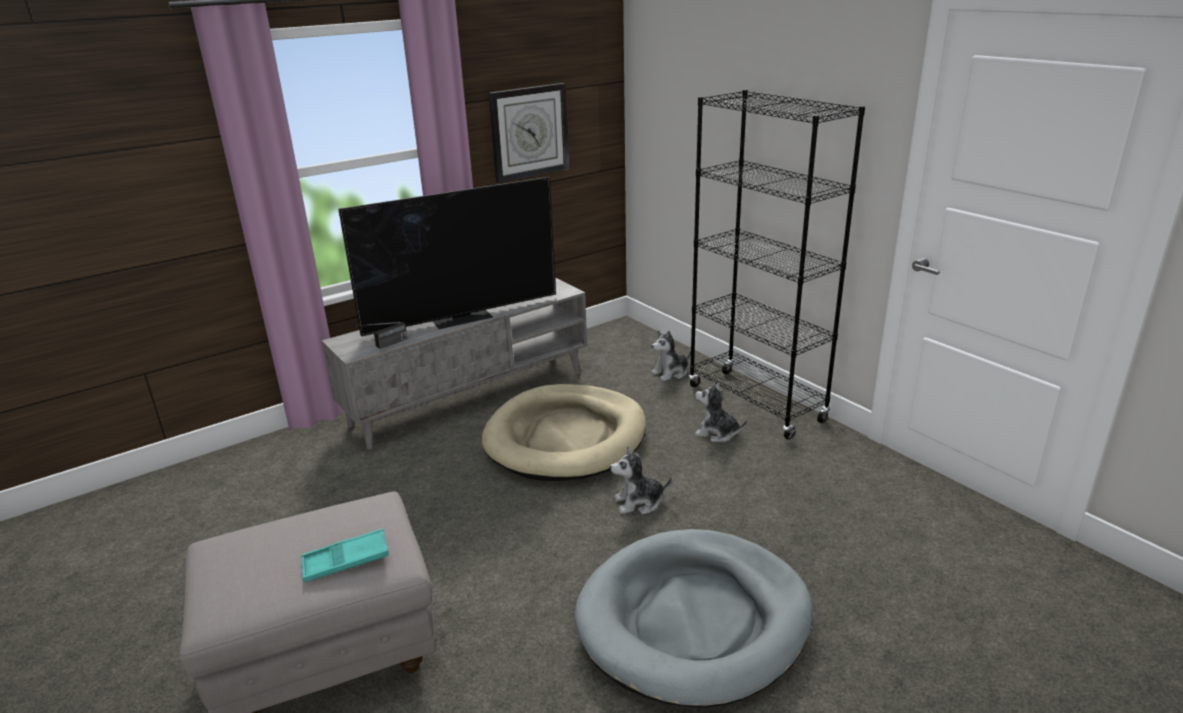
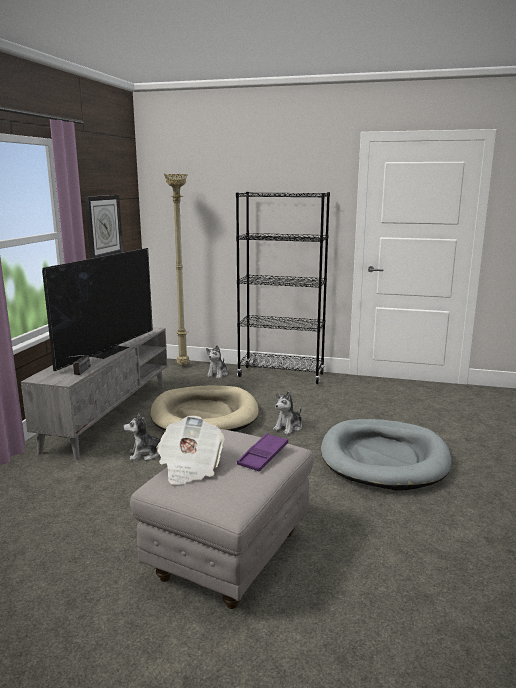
camera: 40 degrees left, 10 degrees down
turquoise tray [301,529,389,582] -> purple tray [237,433,288,472]
plush toy [695,382,747,442] -> plush toy moved to [124,413,160,461]
none -> newspaper [156,416,225,485]
none -> beige floor lamp [164,174,189,366]

